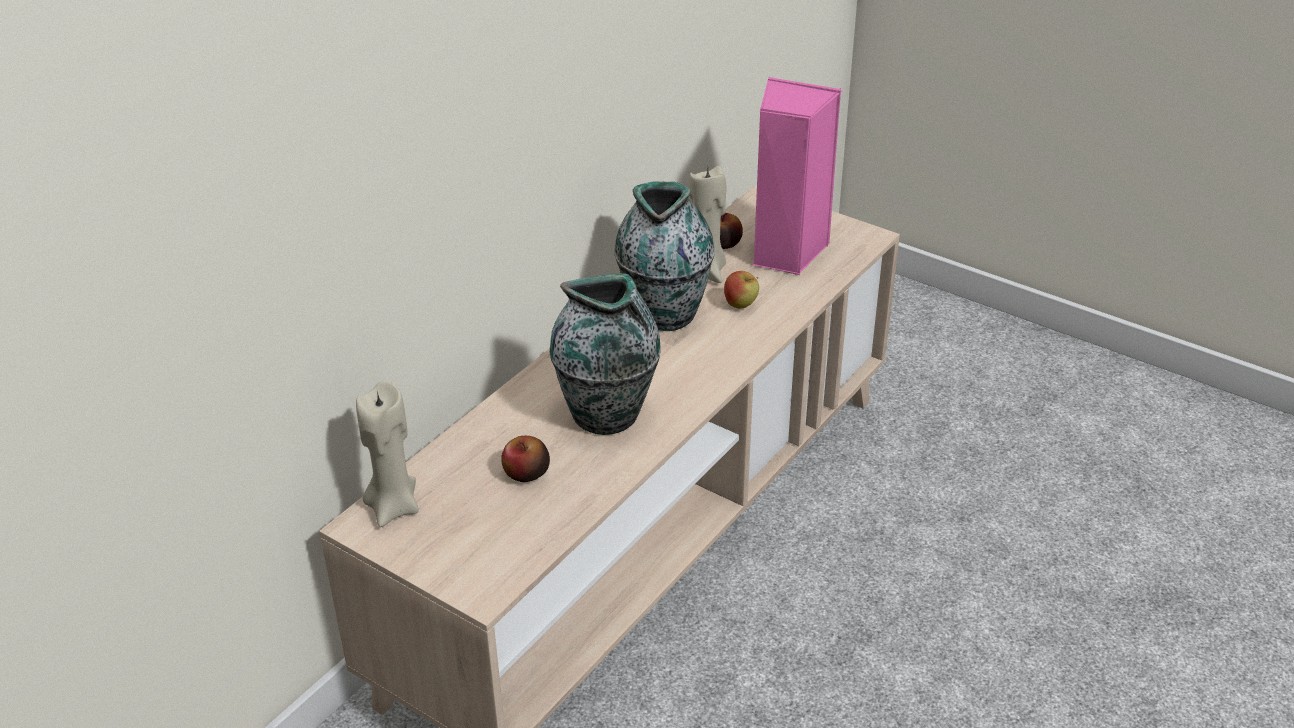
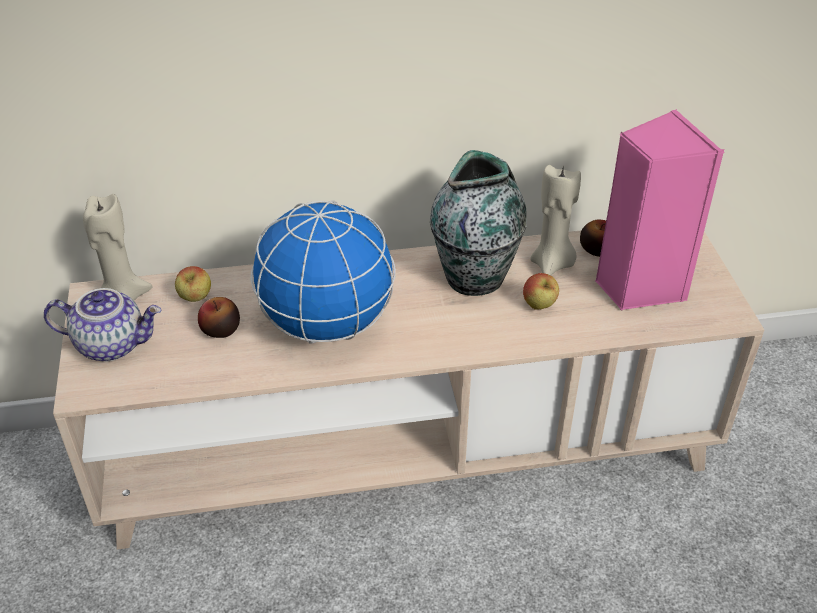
camera: 45 degrees right, 5 degrees up
vase [549,273,661,435] -> globe [251,200,396,343]
none -> teapot [44,288,162,362]
none -> apple [175,266,211,302]

